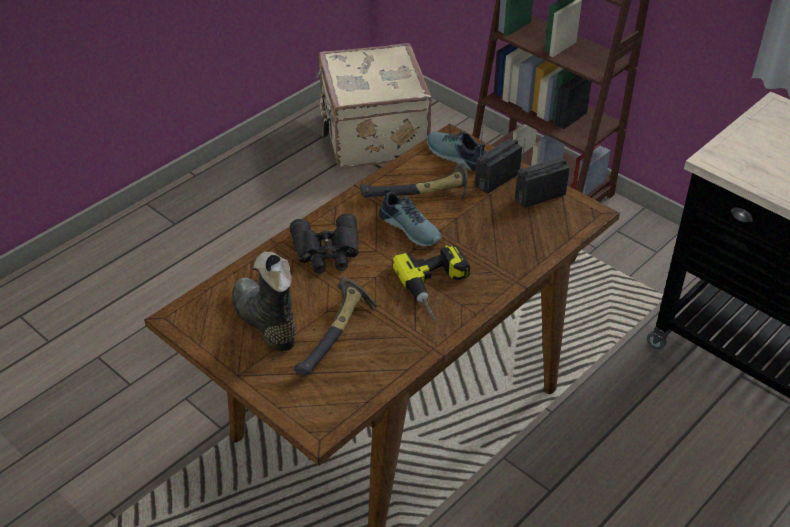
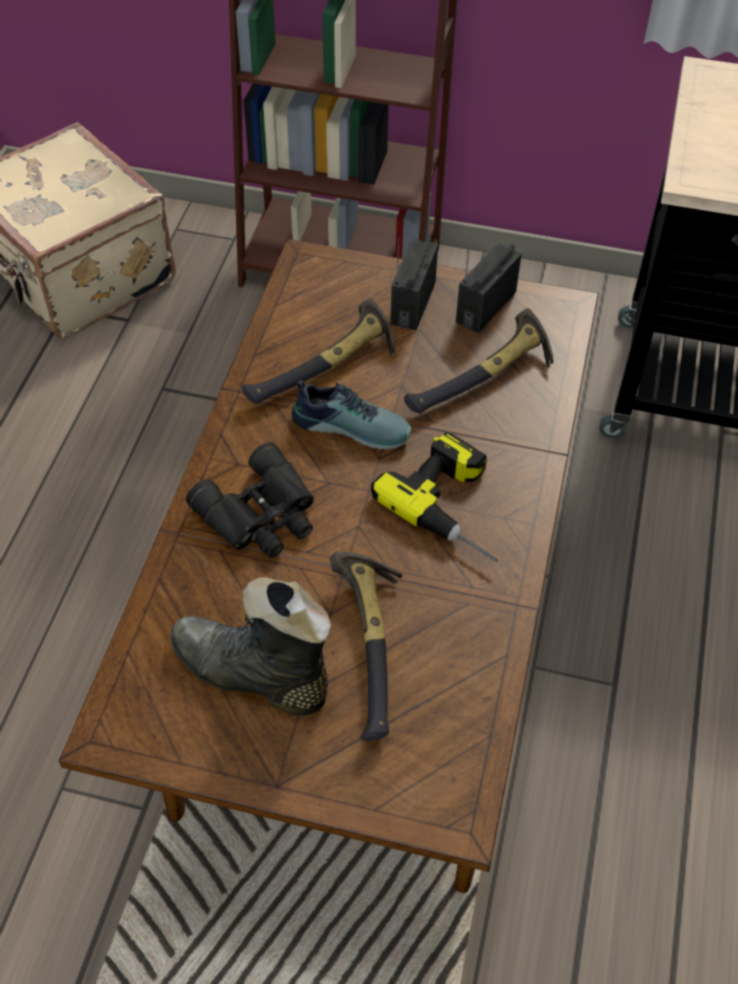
camera: 30 degrees left, 10 degrees up
shoe [427,130,486,171] -> none
none -> hammer [404,308,554,413]

